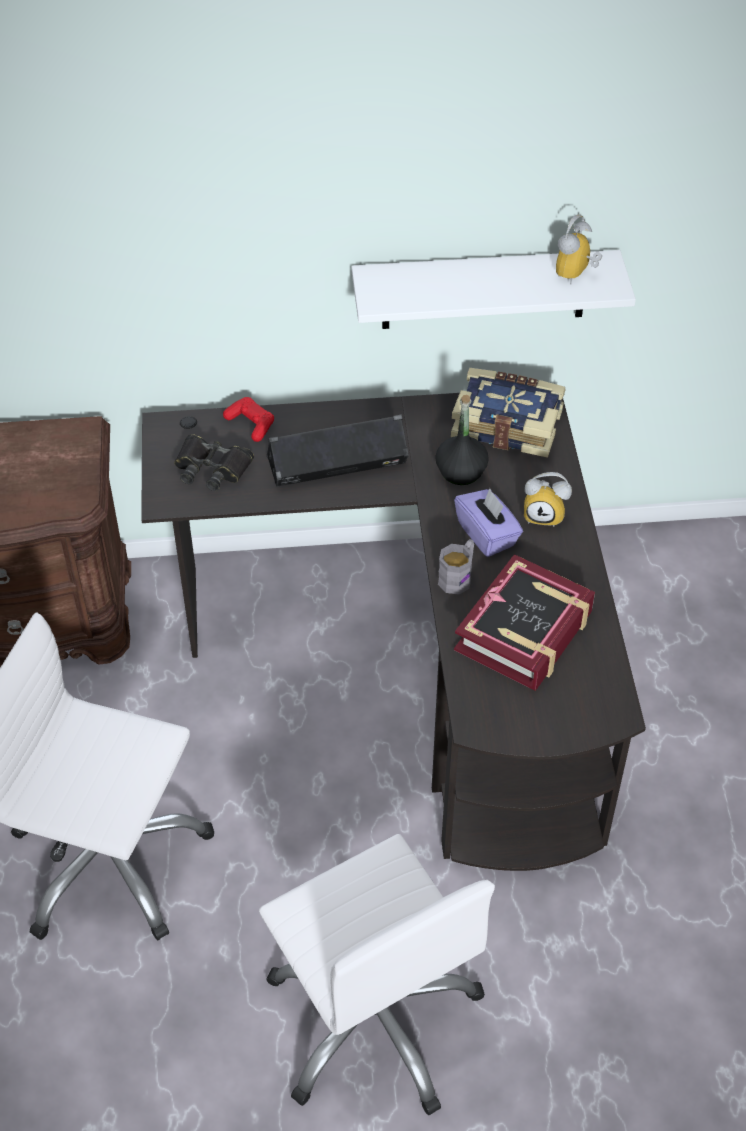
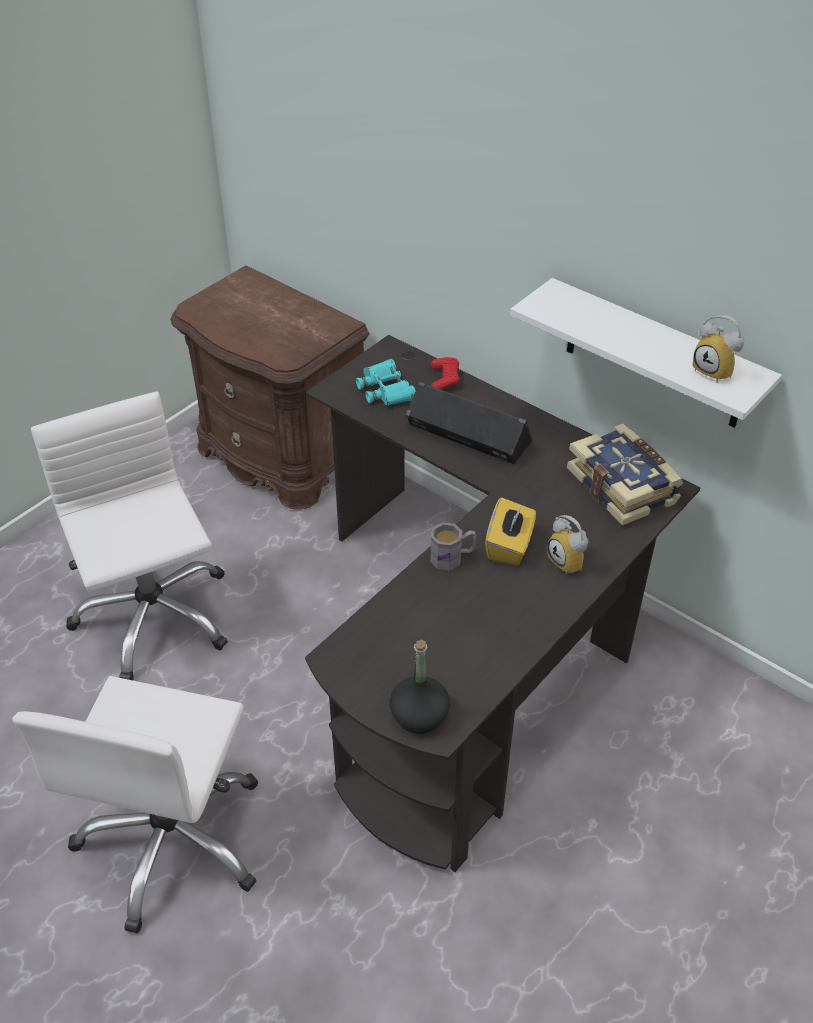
camera: 45 degrees right, 5 degrees down
black binoculars [174,434,254,491] -> turquoise binoculars [356,359,416,406]
black bottle [435,395,489,485] -> black bottle moved to [389,640,450,734]
purple tissue box [454,488,523,557] -> yellow tissue box [485,497,536,565]
book [454,554,595,691] -> none
alarm clock [556,214,602,284] -> alarm clock turned 120 degrees counterclockwise [692,315,744,382]

